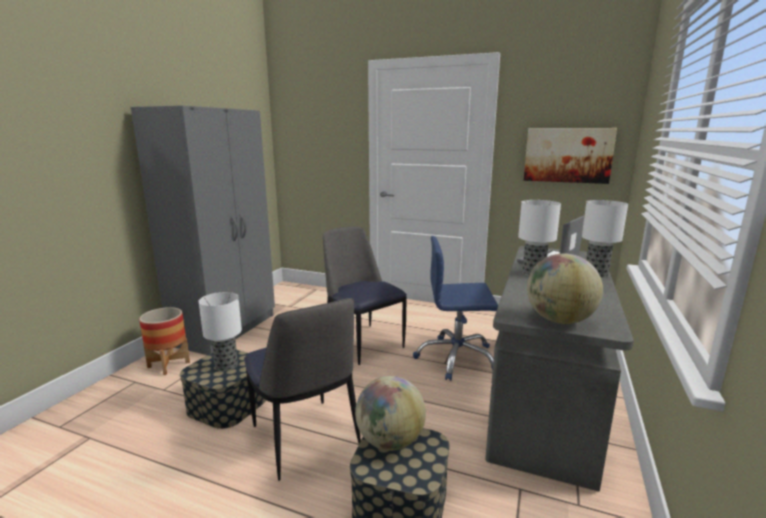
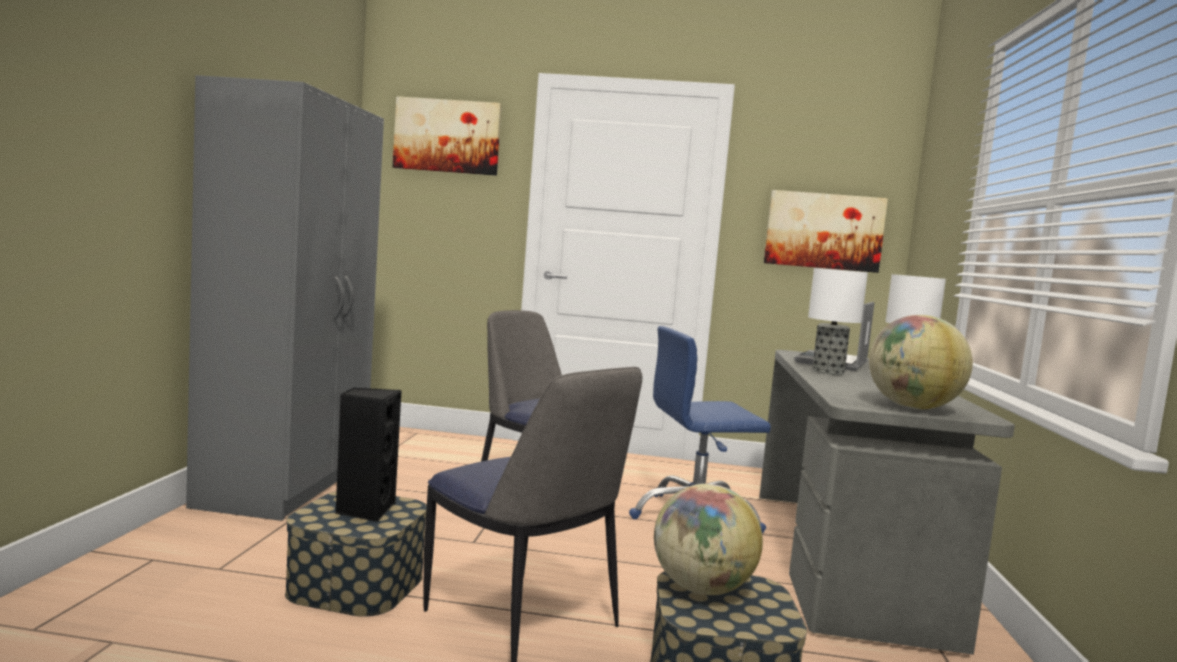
camera: 15 degrees left, 10 degrees down
planter [139,307,190,375] -> none
table lamp [199,292,242,371] -> black speaker [336,388,402,522]
none -> picture [393,96,502,176]

